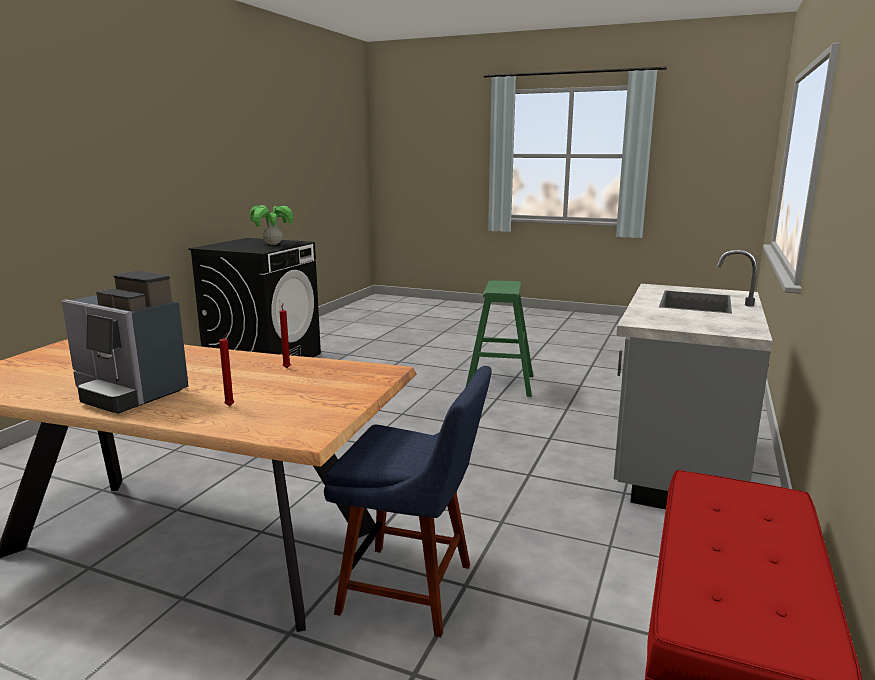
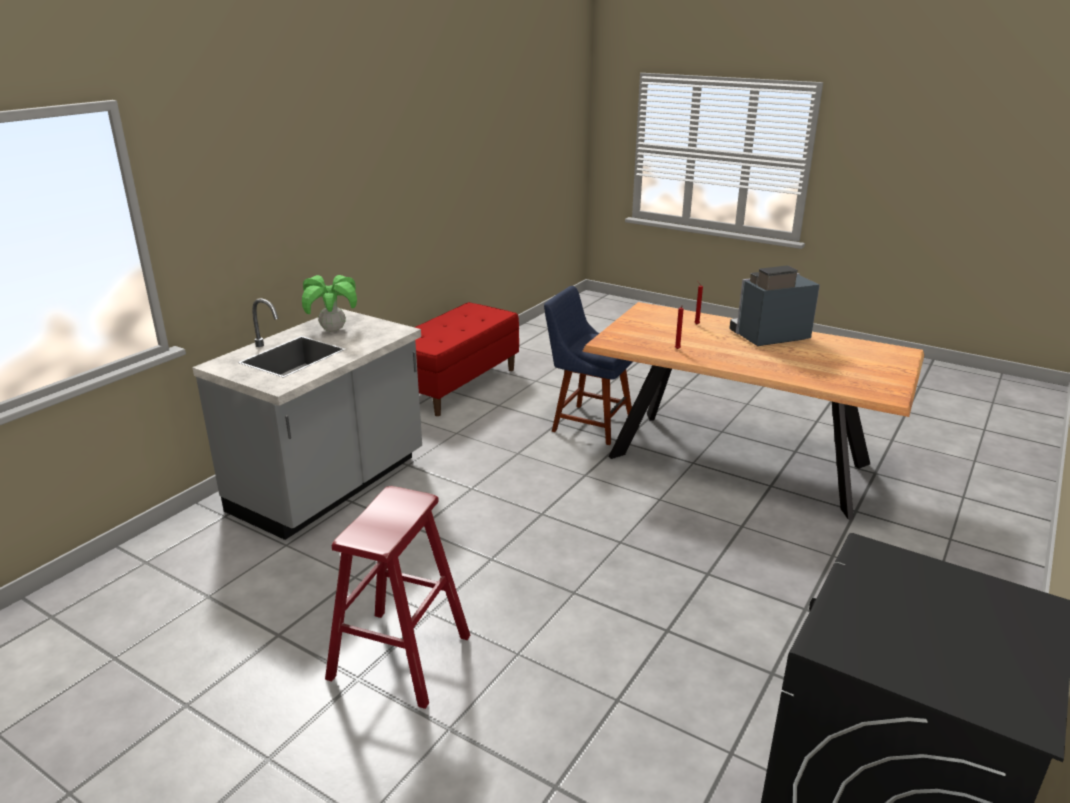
camera: 170 degrees left, 10 degrees up
coffee machine [62,271,189,414] -> coffee machine turned 60 degrees counterclockwise [729,266,820,346]
potted plant [250,205,293,245] -> potted plant moved to [302,275,357,332]
green stool [466,281,533,397] -> red stool [325,486,470,709]

